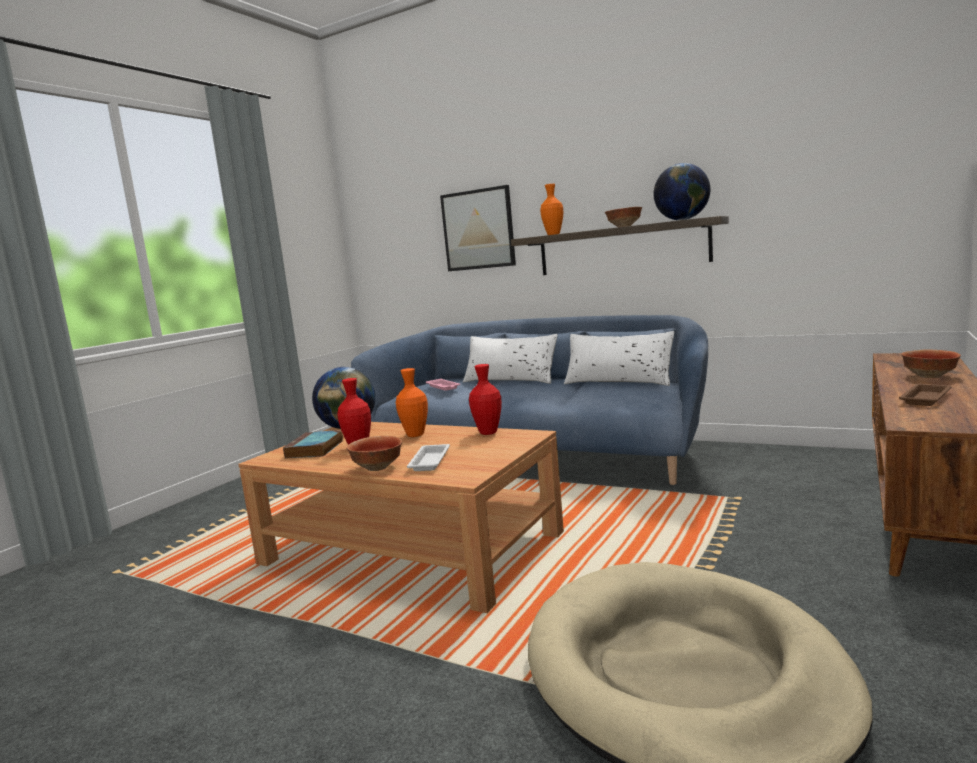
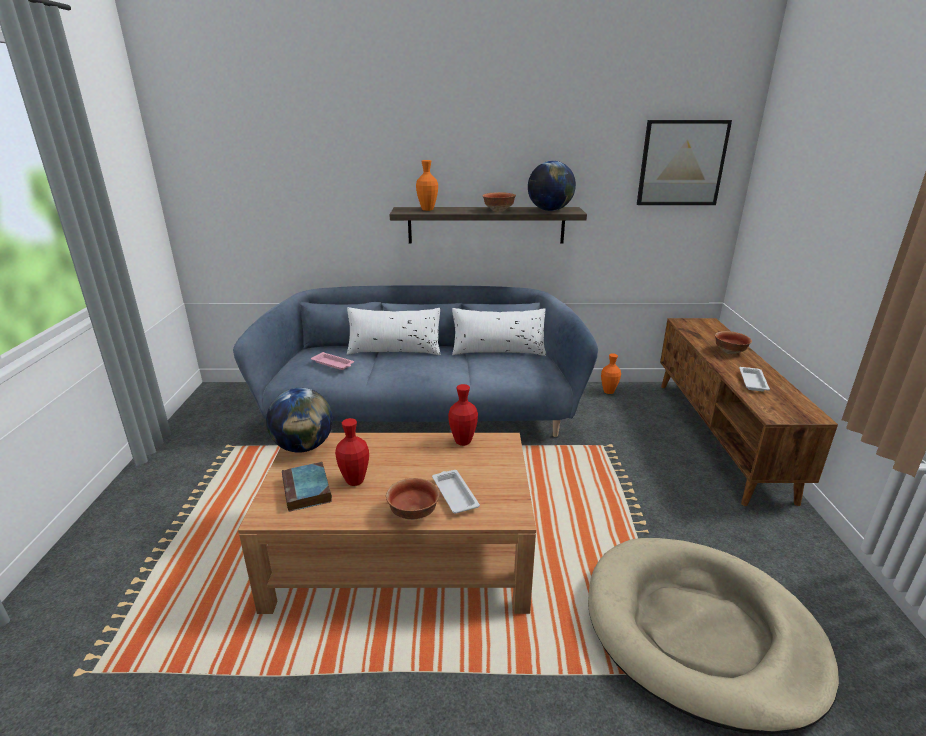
camera: 30 degrees left, 15 degrees up
orange vase [396,368,428,437] -> orange vase moved to [601,353,621,394]
picture [440,185,516,271] -> picture moved to [637,120,732,205]
brown tray [899,384,952,406] -> white tray [739,367,770,392]

